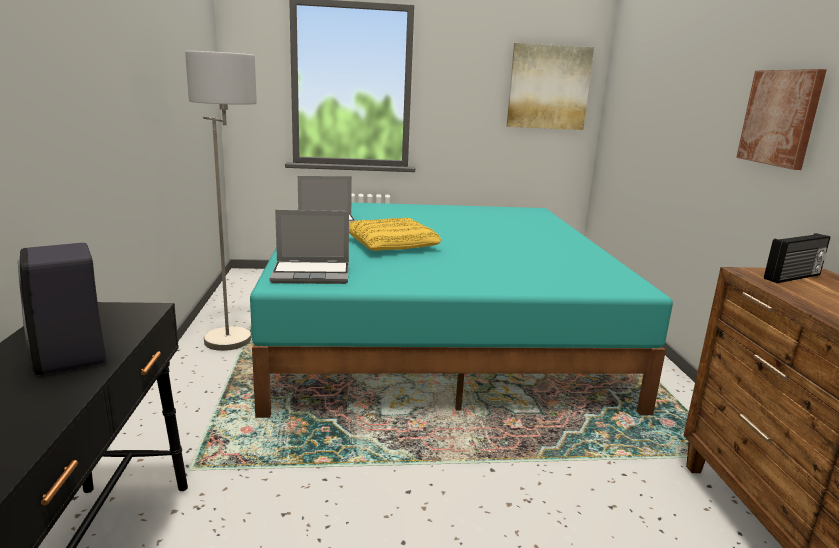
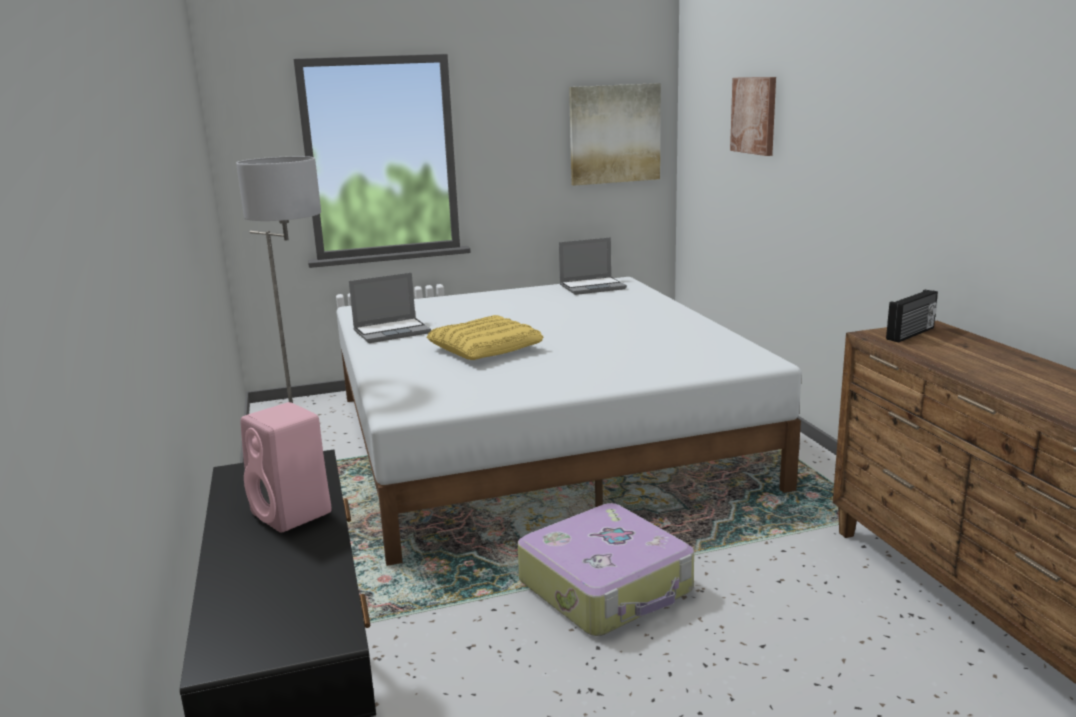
camera: 10 degrees left, 0 degrees up
black speaker [18,243,106,375] -> pink speaker [240,402,332,533]
turquoise bed [250,203,673,418] -> white bed [336,277,802,566]
laptop [270,210,349,284] -> laptop moved to [559,237,627,295]
picture [736,69,827,170] -> picture moved to [730,77,776,156]
none -> suitcase [517,503,694,636]

